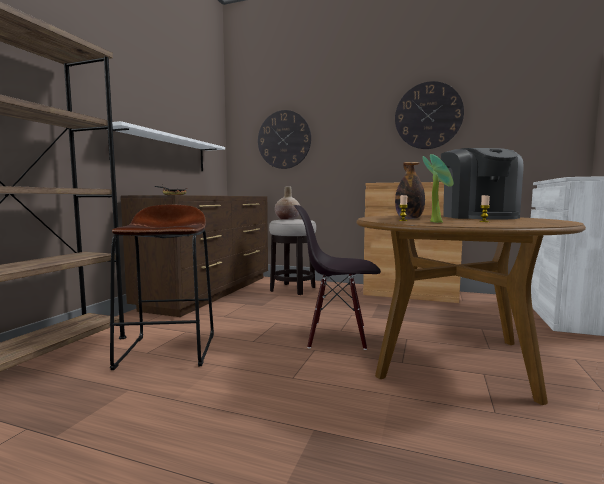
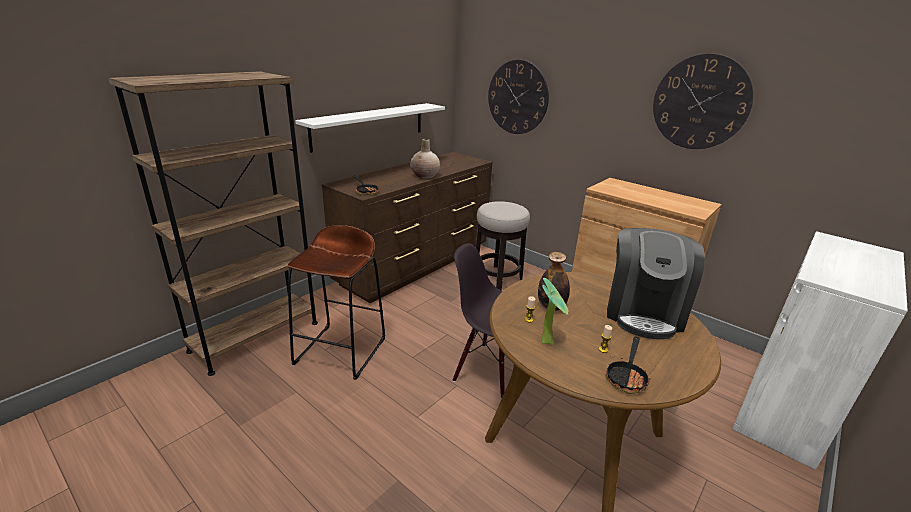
camera: 20 degrees right, 20 degrees up
beige vase [275,187,300,220] -> beige vase moved to [410,139,440,179]
none -> frying pan [605,336,650,394]

